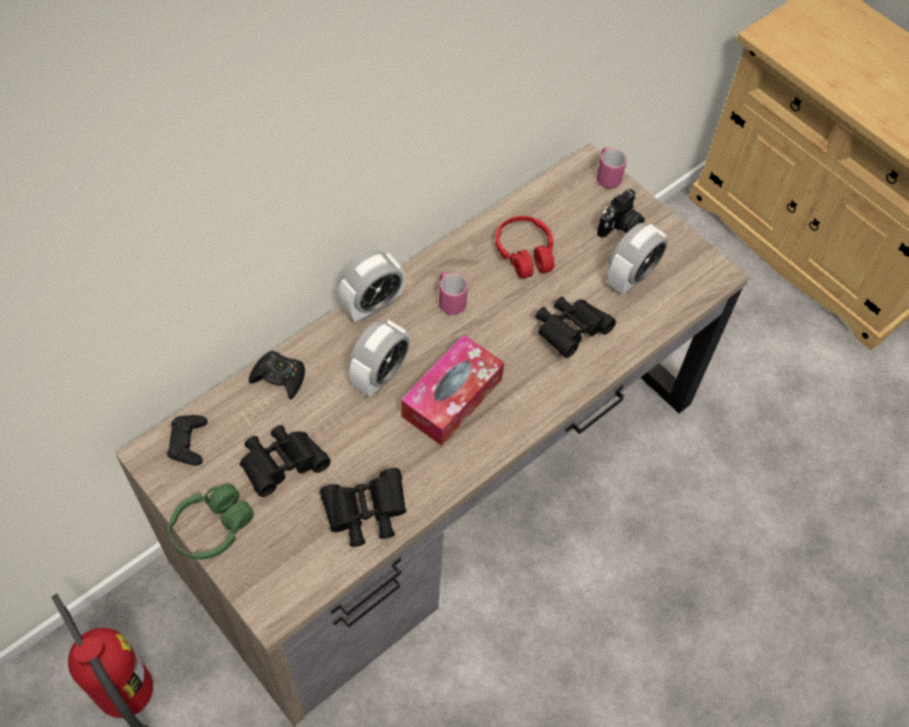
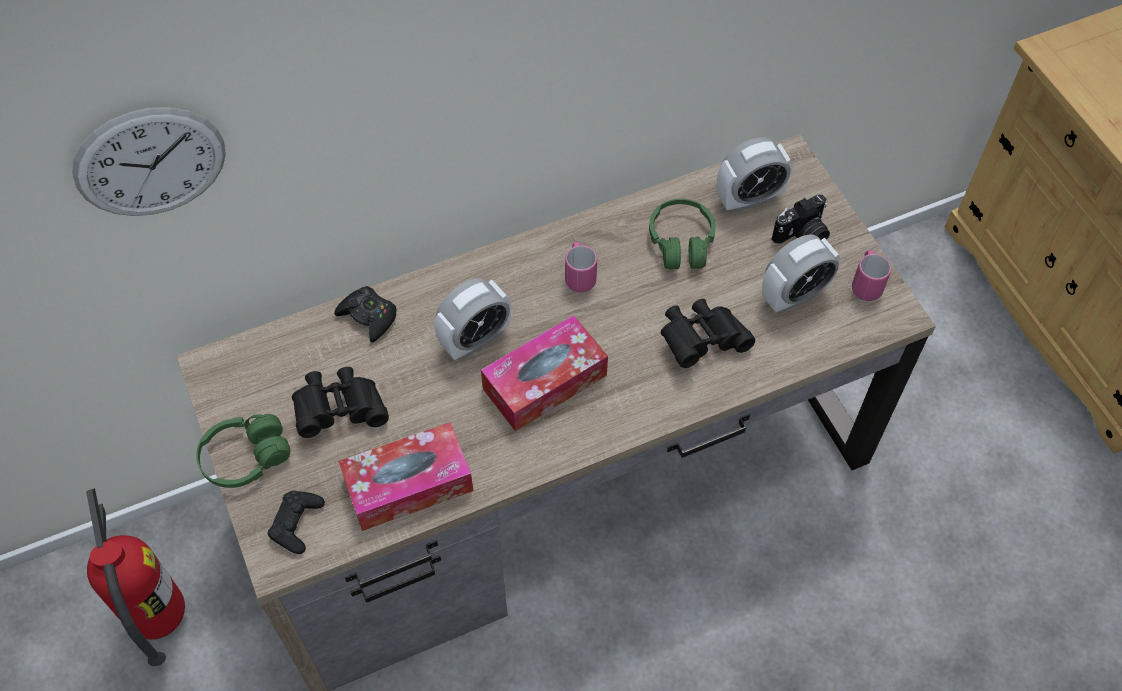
camera: 20 degrees right, 0 degrees up
black game controller [167,415,208,466] -> black game controller moved to [268,491,325,554]
black binoculars [320,468,407,547] -> tissue box [338,422,473,531]
alarm clock [338,251,405,322] -> alarm clock moved to [717,137,793,212]
red headphones [495,216,554,278] -> green headphones [649,199,716,270]
pink mug [597,147,627,189] -> pink mug moved to [852,250,891,301]
none -> wall clock [72,107,226,216]

